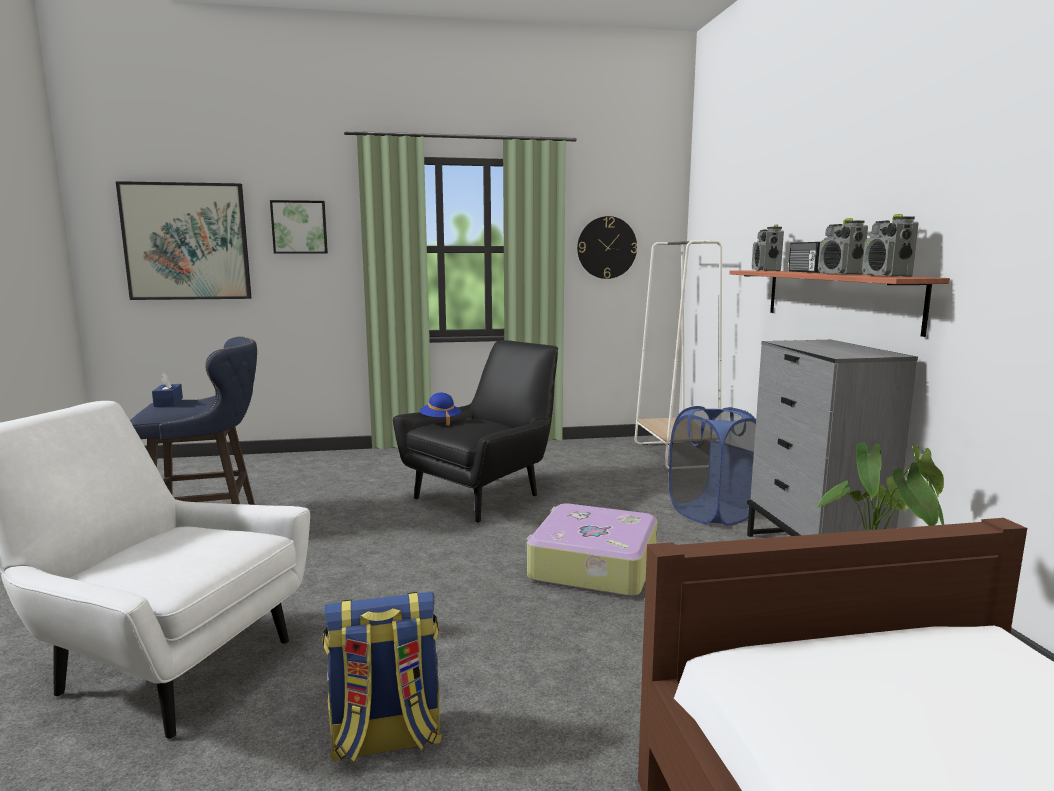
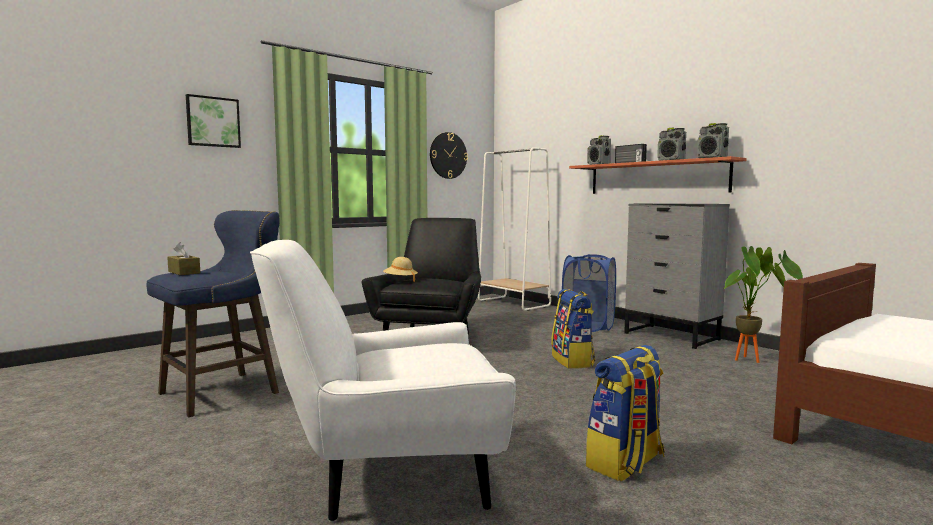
camera: 30 degrees left, 5 degrees down
picture [116,181,251,300] -> none
blue tissue box [152,373,183,407] -> brown tissue box [167,242,200,275]
blue hat [419,393,462,426] -> beige hat [383,257,418,282]
suitcase [526,503,657,597] -> backpack [551,289,595,369]

